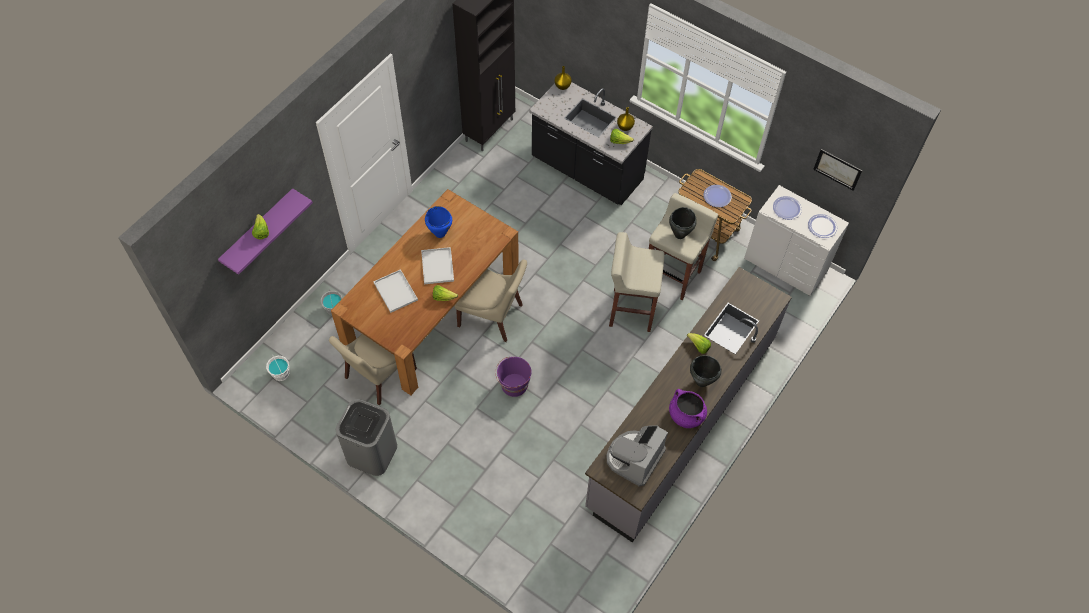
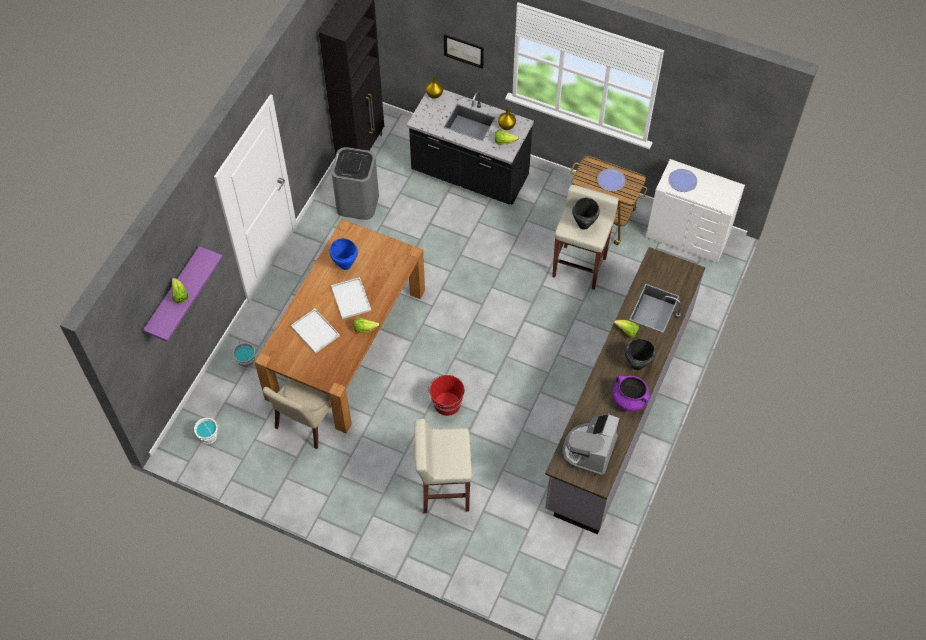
camera: 10 degrees left, 0 degrees up
grey trash can [336,399,397,476] -> grey trash can moved to [331,147,379,220]
beige chair [455,259,527,342] -> none
purple bucket [495,357,532,397] -> red bucket [428,375,464,416]
beige stool [609,232,665,332] -> beige stool moved to [414,419,472,513]
plate [808,214,837,238] -> none
picture [813,149,862,191] -> picture moved to [444,34,484,69]

